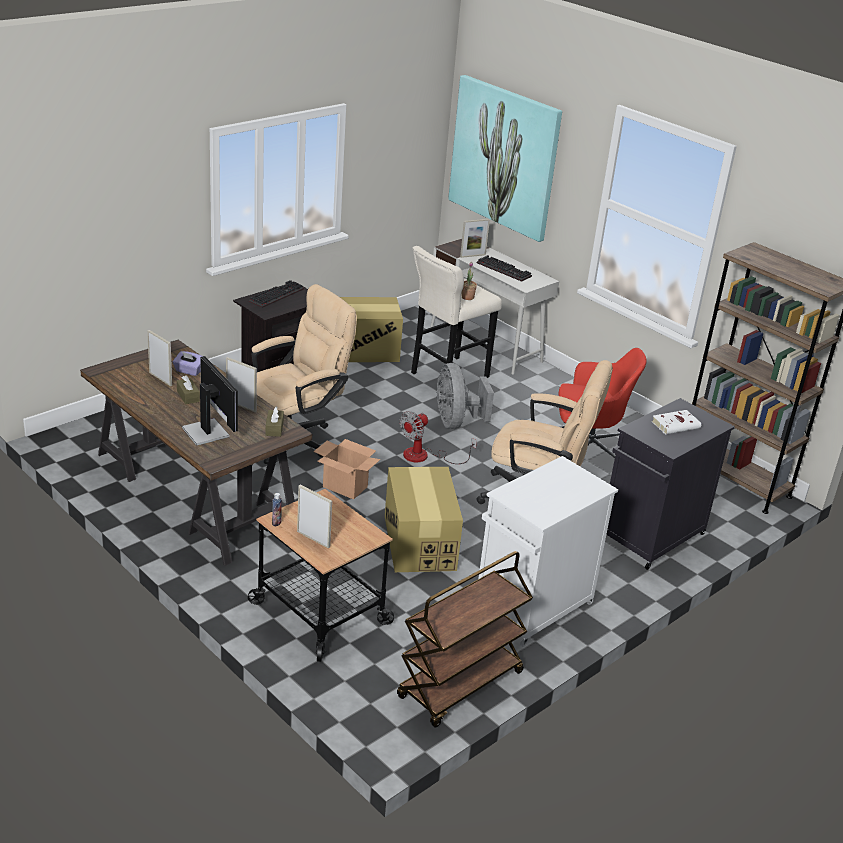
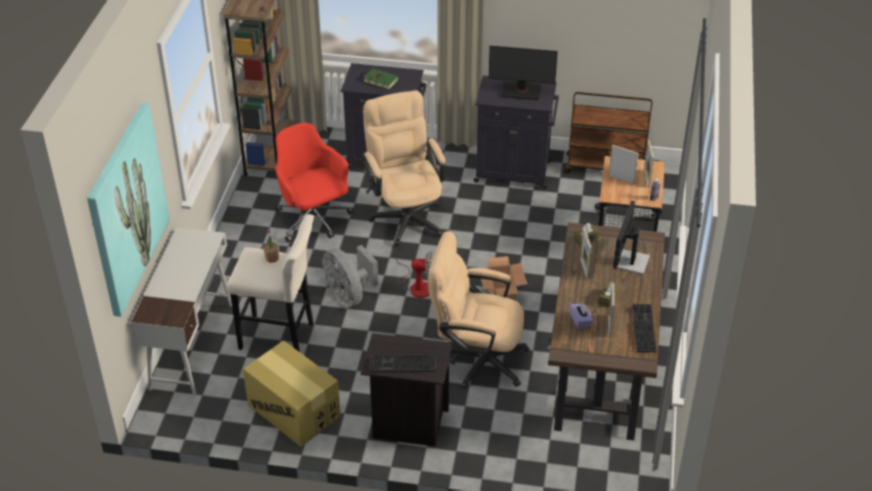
camera: 125 degrees left, 10 degrees up
cardboard box [385,467,463,572] -> none
grey fan [436,363,494,429] -> grey fan turned 105 degrees clockwise [322,245,379,307]
picture frame [460,219,490,258] -> picture frame moved to [609,145,639,184]
keyboard [477,255,532,282] -> keyboard moved to [632,304,657,352]
white cabinet [478,456,618,647] -> black cabinet [474,75,559,189]
white book [651,410,701,434] -> green book [363,68,399,89]
none -> monitor [489,46,558,100]

